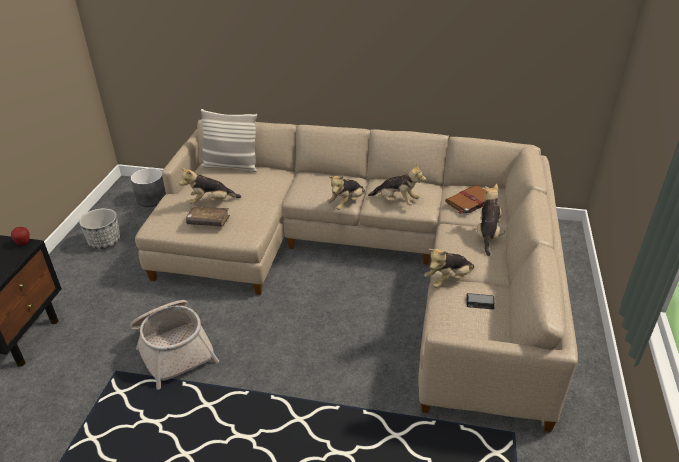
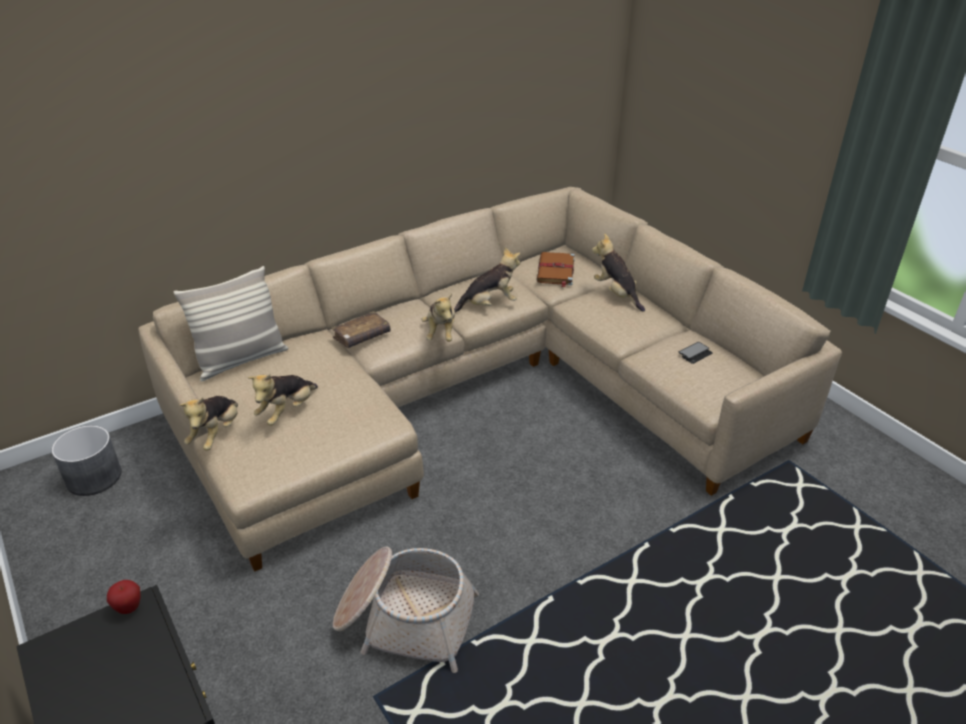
camera: 45 degrees left, 0 degrees up
planter [79,208,121,249] -> none
brown book [186,206,230,227] -> brown book moved to [331,311,390,348]
plush toy [424,249,474,288] -> plush toy moved to [180,396,238,451]

